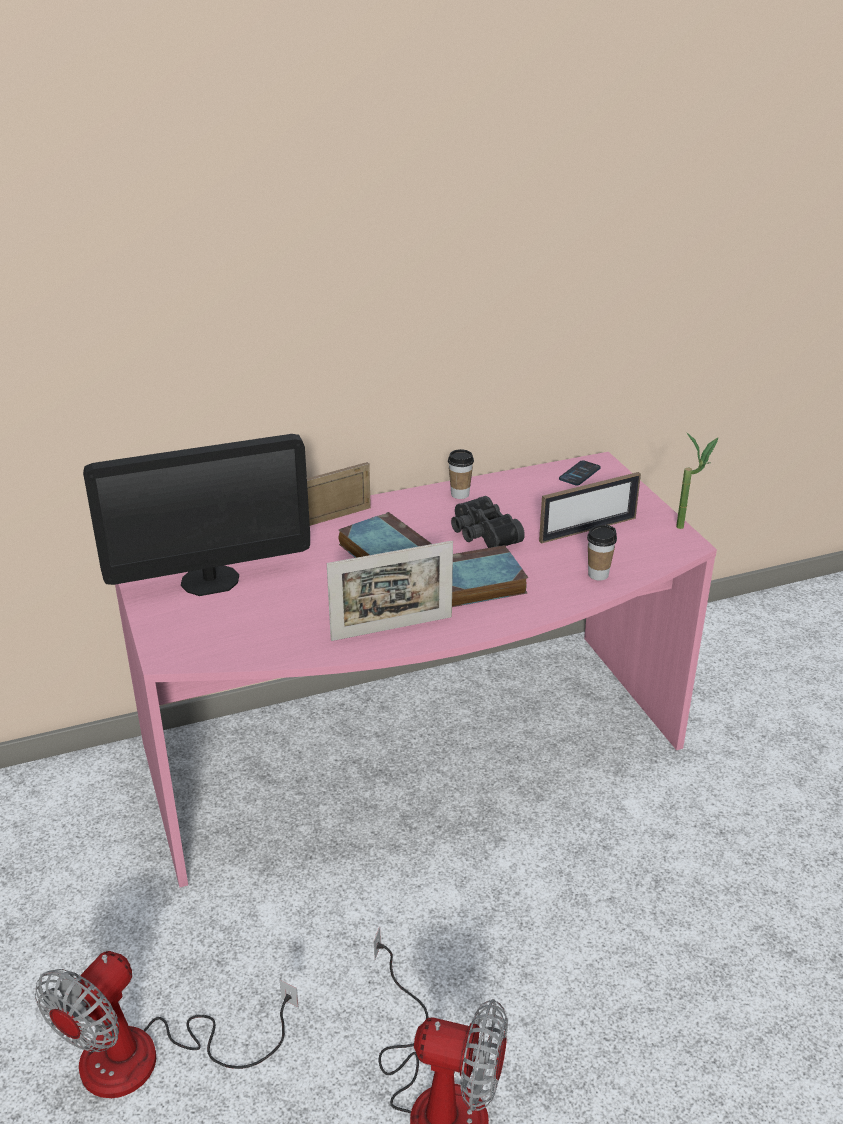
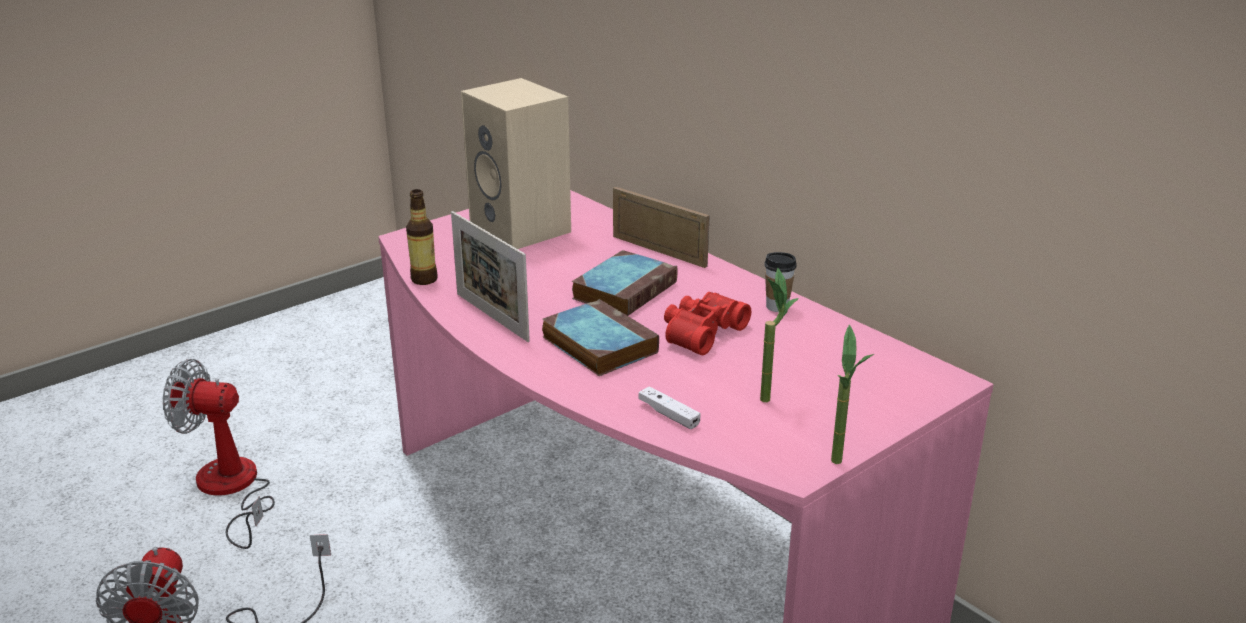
camera: 70 degrees right, 5 degrees down
monitor [83,434,310,596] -> beige speaker [461,78,571,249]
black binoculars [451,496,525,548] -> red binoculars [664,292,751,355]
picture frame [539,472,641,544] -> potted plant [760,268,799,402]
phone [559,460,601,486] -> none
cup [587,525,617,580] -> white game controller [638,386,701,429]
none -> bottle [406,189,438,285]

